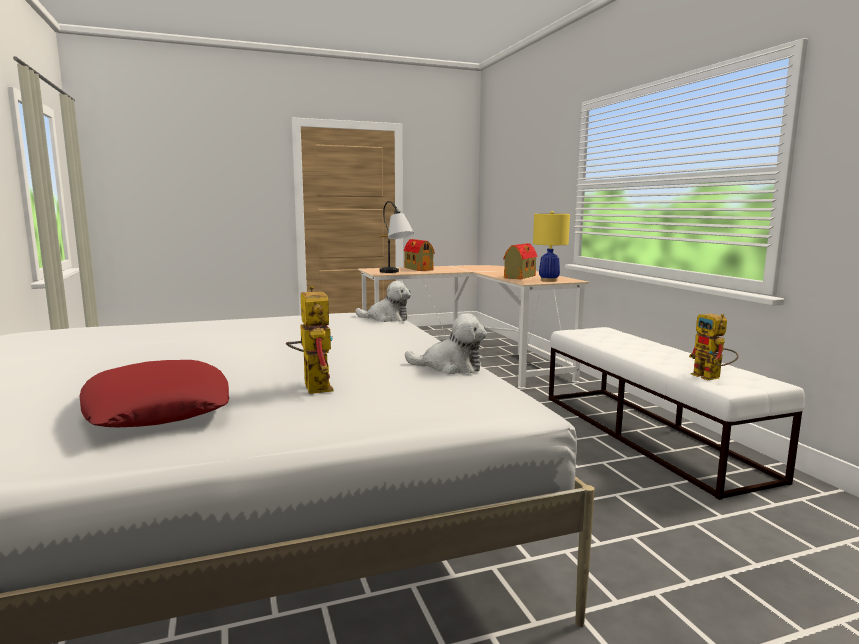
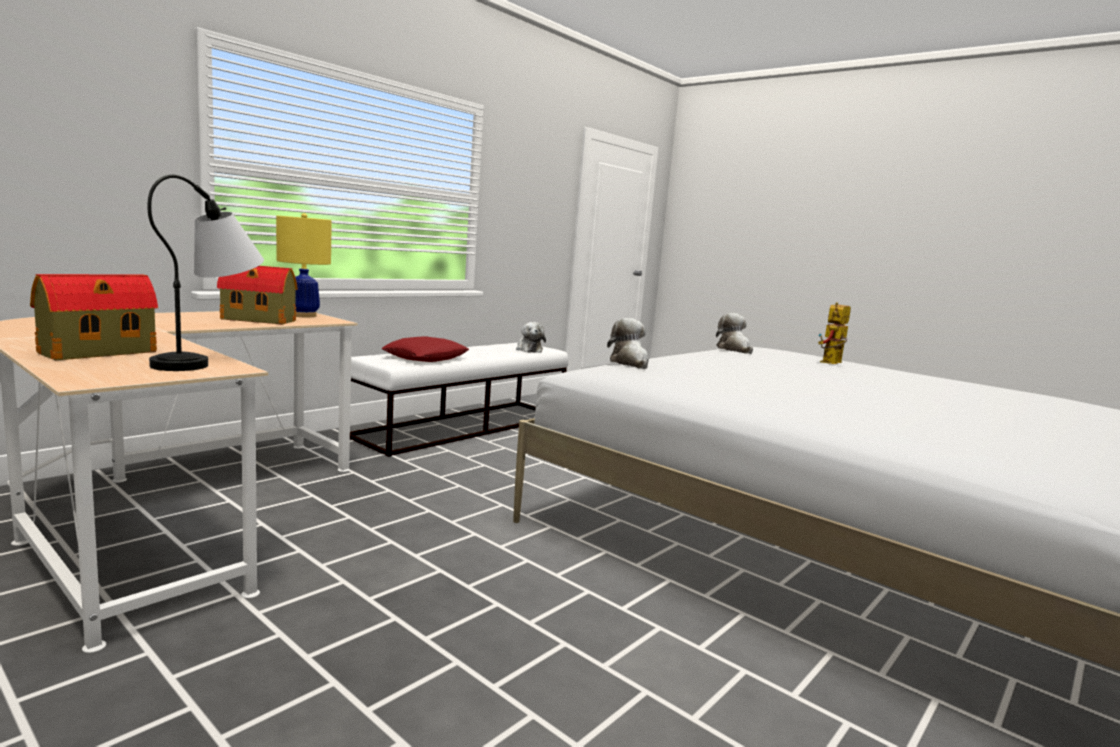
camera: 120 degrees left, 0 degrees up
red pillow [79,360,229,427] -> red pillow moved to [381,336,469,362]
toy robot [689,314,739,380] -> plush toy [516,322,546,353]

